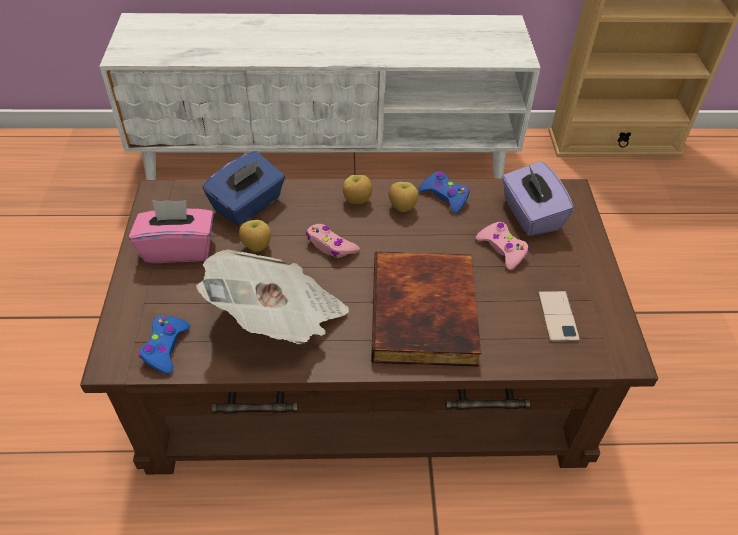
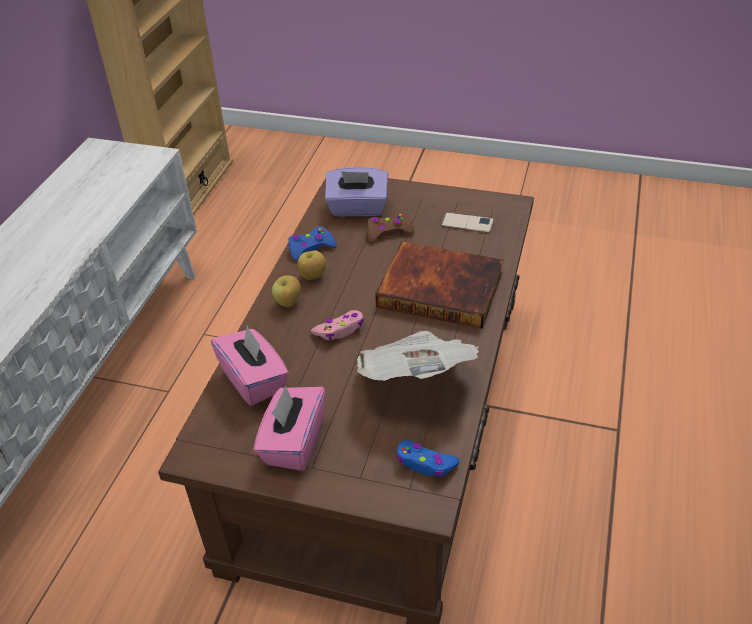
camera: 70 degrees left, 5 degrees down
blue tissue box [203,151,285,226] -> pink tissue box [211,325,289,406]
apple [239,220,271,252] -> none
pink game controller [476,222,529,270] -> brown game controller [367,212,414,243]

